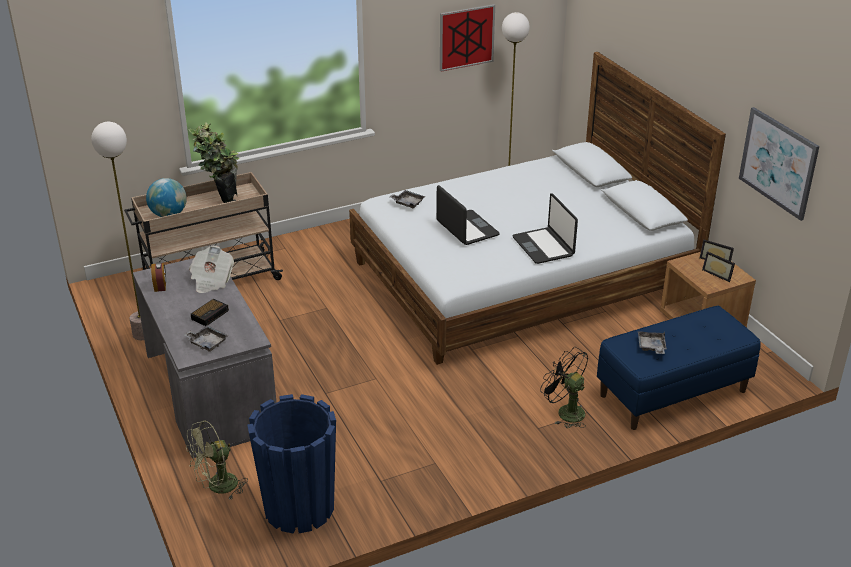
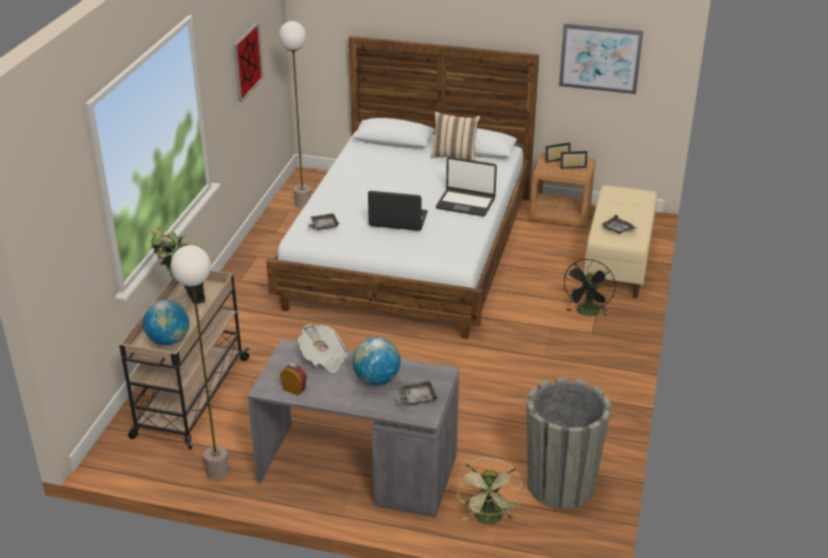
camera: 50 degrees left, 0 degrees up
alarm clock [191,299,229,326] -> globe [352,337,400,385]
blue planter [247,394,336,534] -> grey planter [527,377,611,510]
black fan [540,347,588,428] -> black fan turned 60 degrees counterclockwise [562,259,616,316]
blue bench [597,306,761,430] -> beige bench [584,185,657,298]
none -> beige pillow [431,112,480,161]

